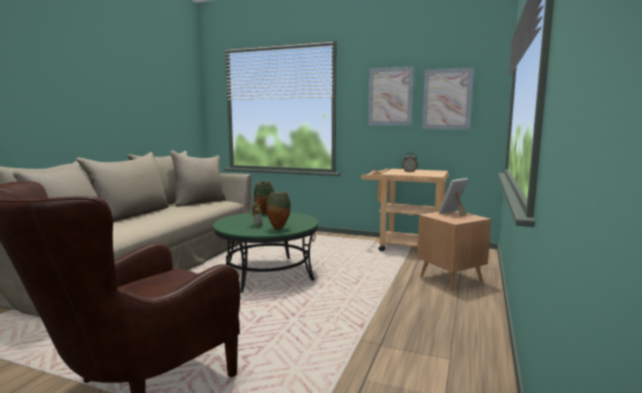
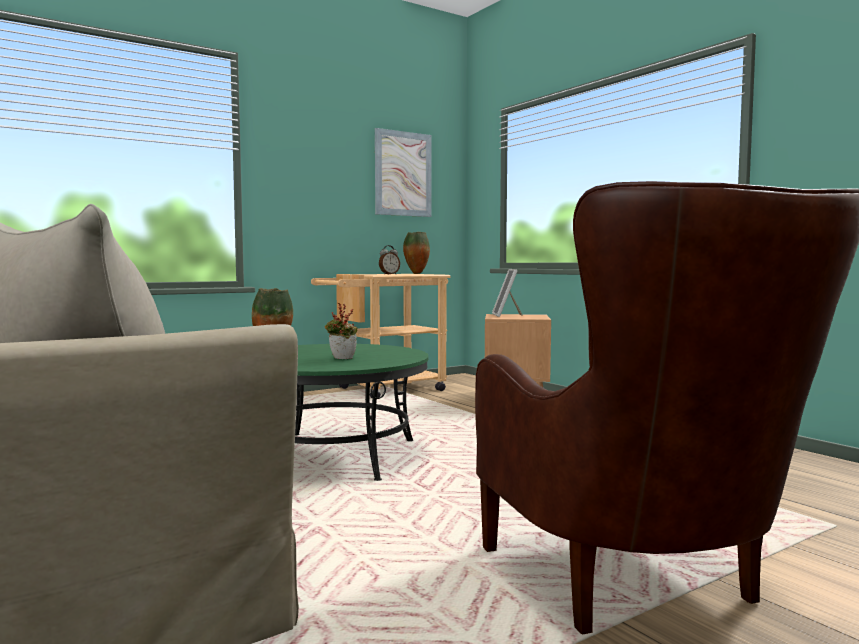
camera: 55 degrees left, 5 degrees down
vase [266,192,291,230] -> vase moved to [403,232,430,274]
picture [368,66,414,125] -> none

